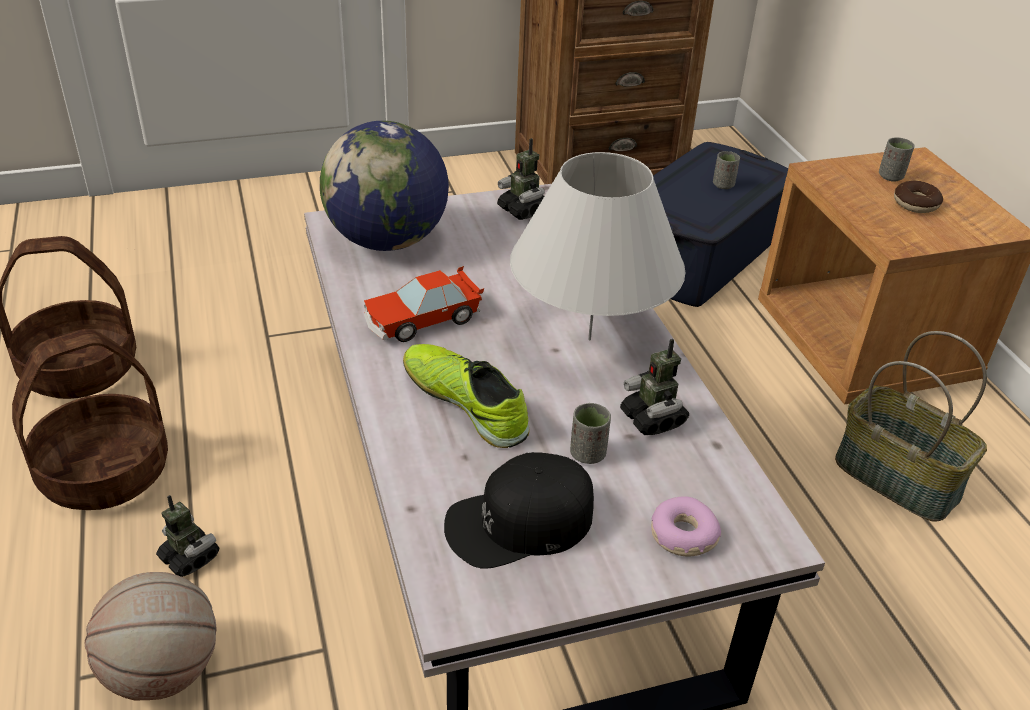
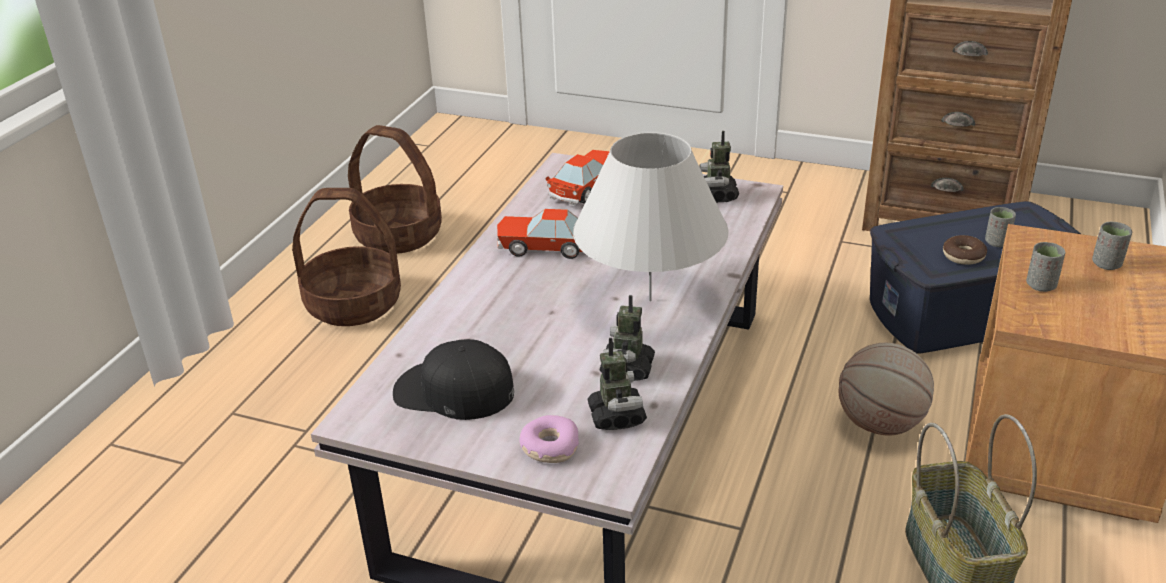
camera: 40 degrees right, 5 degrees down
basketball [85,572,216,701] -> basketball moved to [838,343,934,436]
toy robot [156,495,219,577] -> toy robot moved to [587,338,647,430]
globe [320,121,449,251] -> toy car [546,150,609,206]
shoe [403,344,529,448] -> none
grey cup [570,403,611,464] -> grey cup moved to [1026,242,1065,292]
donut [894,181,943,213] -> donut moved to [943,235,987,265]

